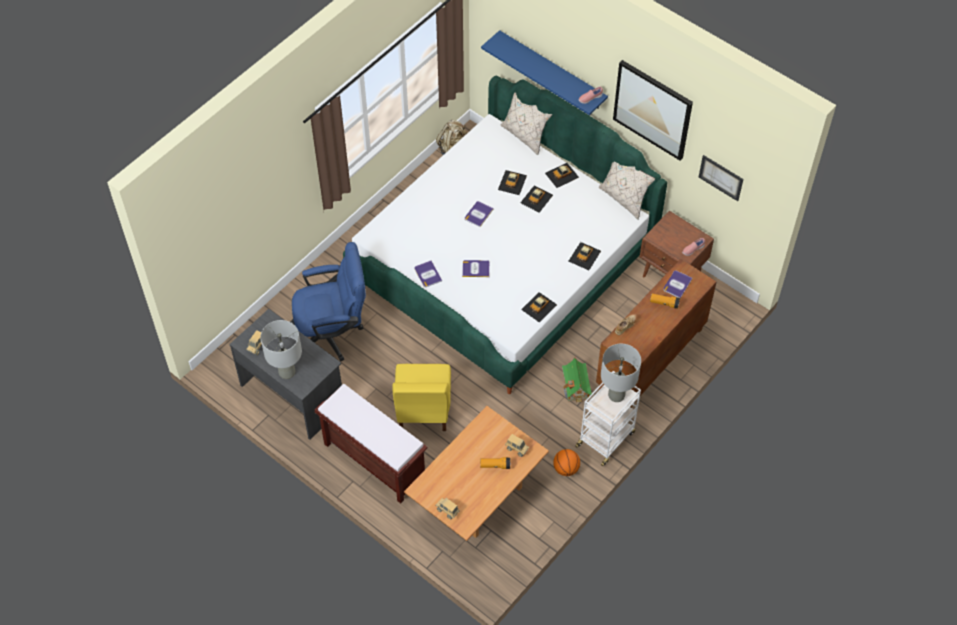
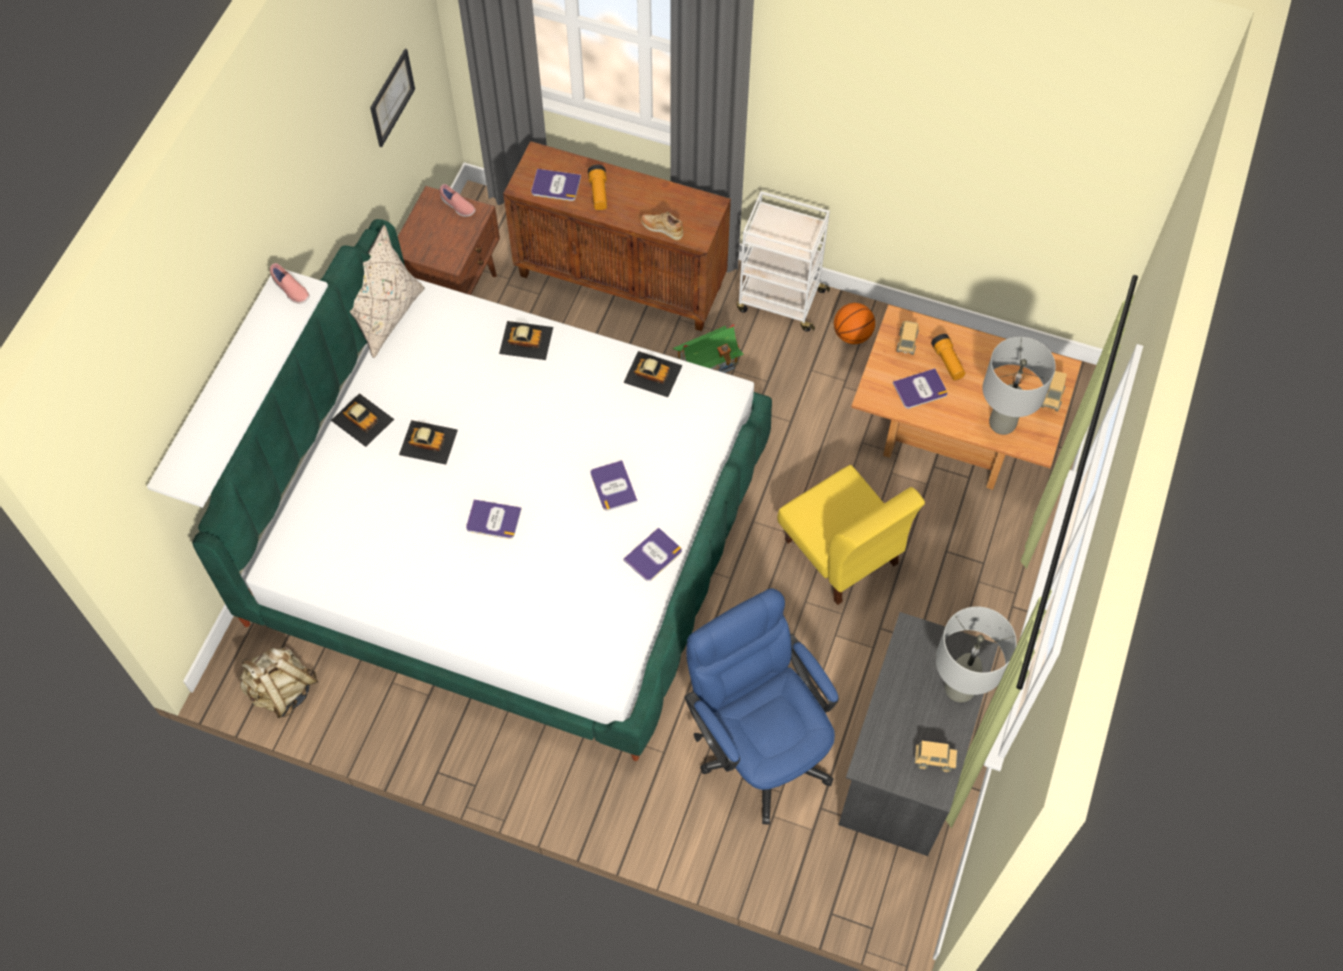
camera: 110 degrees left, 5 degrees up
brown bench [315,384,427,504] -> none
yellow chair [392,364,451,431] -> yellow chair turned 75 degrees clockwise [777,465,925,605]
blue shelf [481,30,608,115] -> white shelf [147,270,328,508]
toy car [498,170,527,195] -> none
beige pillow [501,92,552,155] -> none
grey table lamp [601,344,641,402] -> grey table lamp moved to [983,337,1056,435]
picture [613,60,693,161] -> none
none -> book [893,368,948,409]

